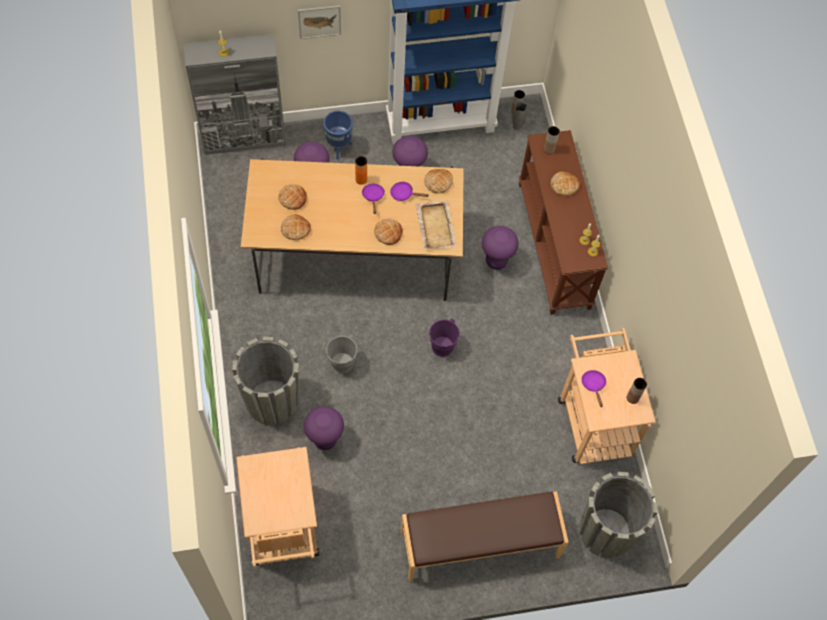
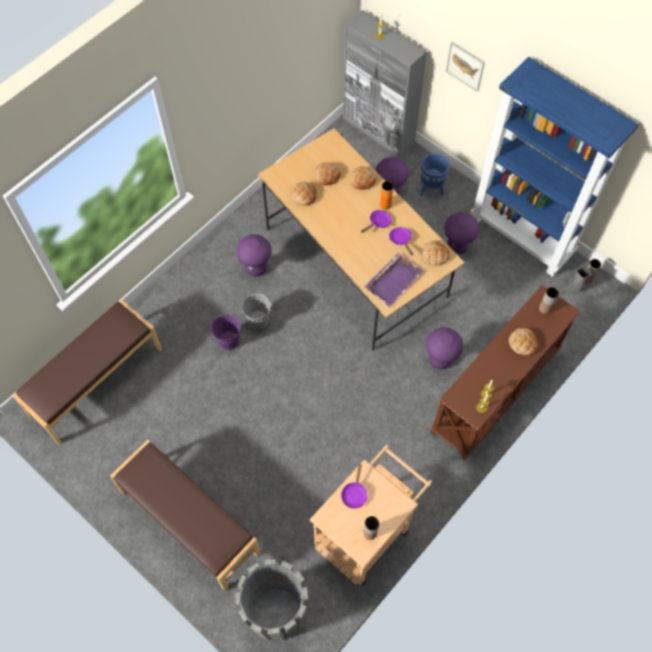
camera: 55 degrees right, 0 degrees up
grey planter [232,337,299,425] -> none
beige cart [236,447,319,567] -> brown bench [13,299,162,445]
purple stool [304,406,344,450] -> purple stool moved to [236,234,272,277]
bread [374,219,403,245] -> bread moved to [350,166,377,190]
beige tray [415,200,457,250] -> purple tray [365,253,423,307]
purple bucket [424,319,460,357] -> purple bucket moved to [210,314,242,350]
purple frying pan [582,370,606,407] -> purple frying pan turned 150 degrees clockwise [341,464,367,509]

